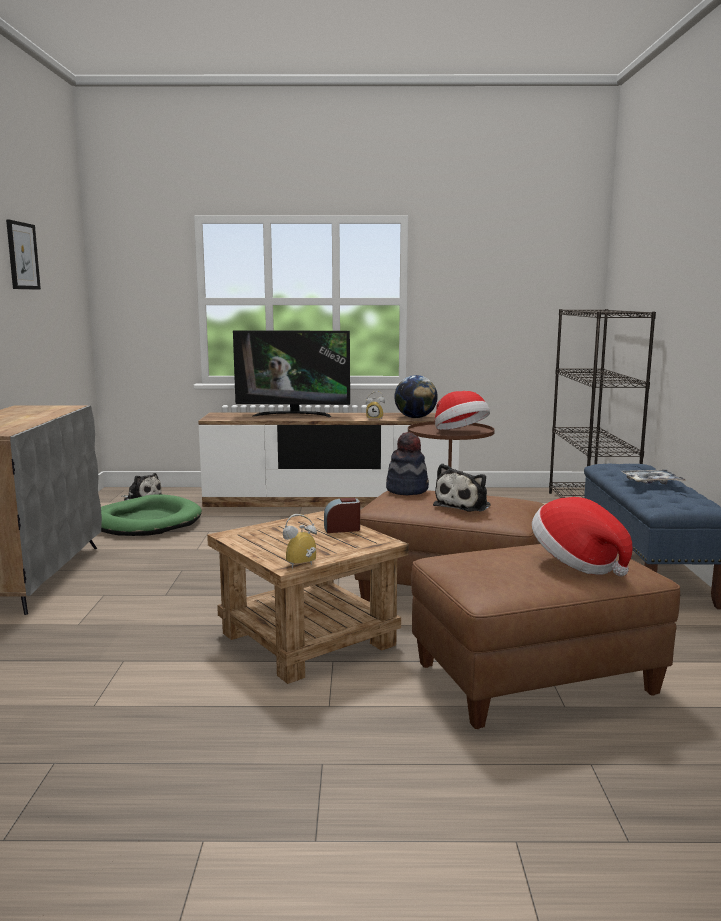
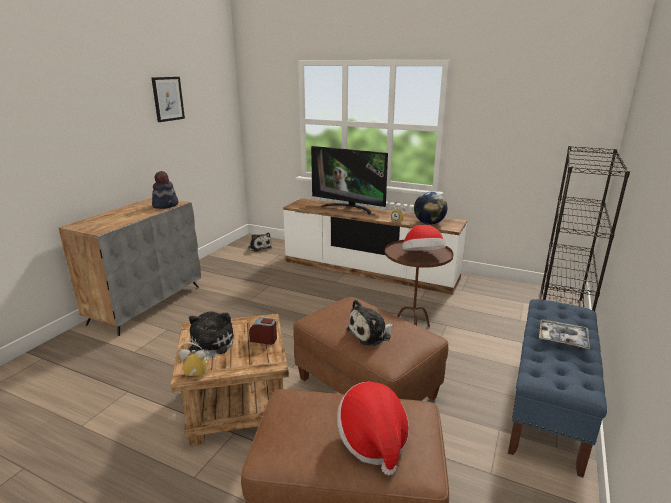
camera: 25 degrees right, 10 degrees up
green dog bed [101,494,202,536] -> none
hat [386,432,429,495] -> hat moved to [152,171,178,209]
none -> plush toy [189,311,234,363]

